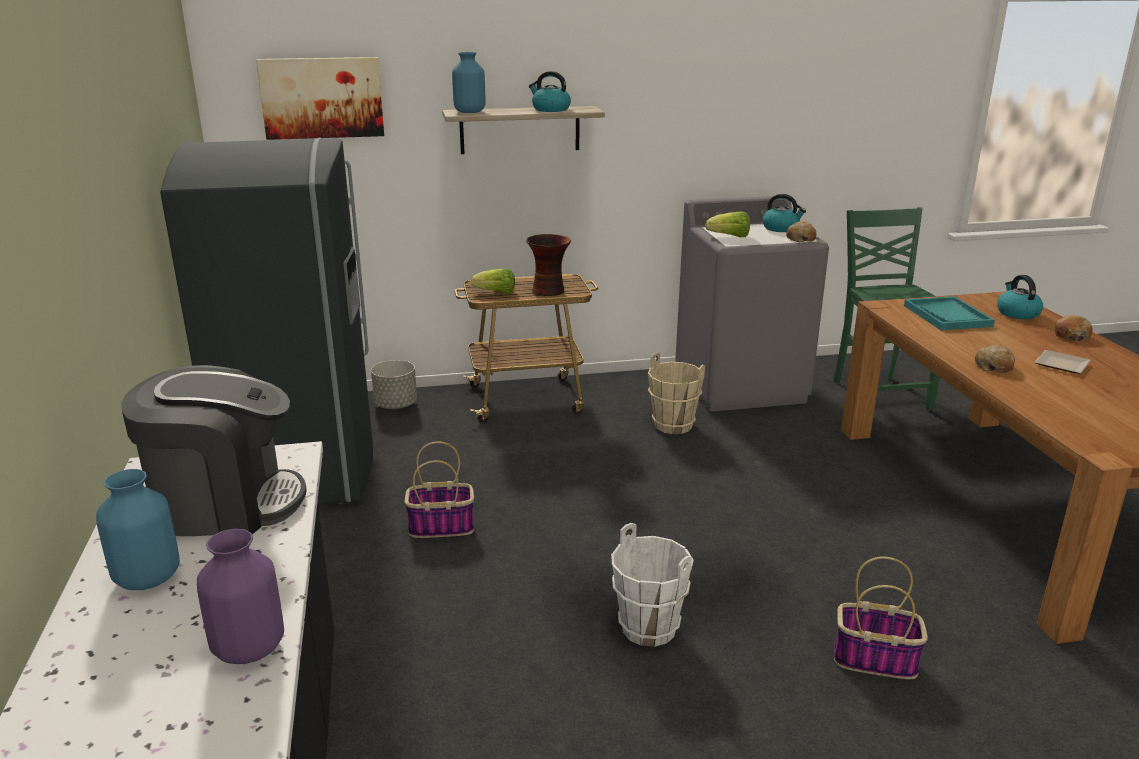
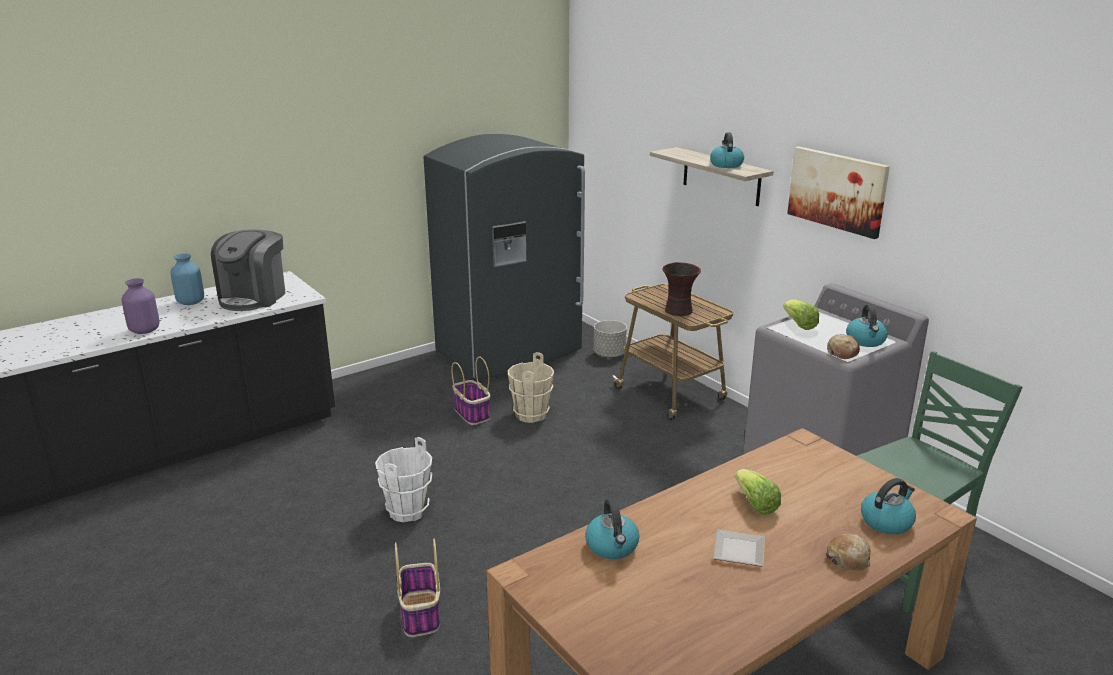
camera: 65 degrees right, 0 degrees up
coffee machine [121,365,307,536] -> coffee machine turned 45 degrees clockwise [211,229,285,311]
picture [256,57,384,140] -> picture moved to [787,147,890,239]
blue vase [452,52,486,113] -> none
lettuce [471,268,515,294] -> lettuce moved to [735,469,781,515]
beige bucket [648,352,705,434] -> beige bucket moved to [508,352,554,423]
turquoise tray [904,296,995,330] -> none
bread [975,344,1015,373] -> none
none -> kettle [585,499,640,559]

